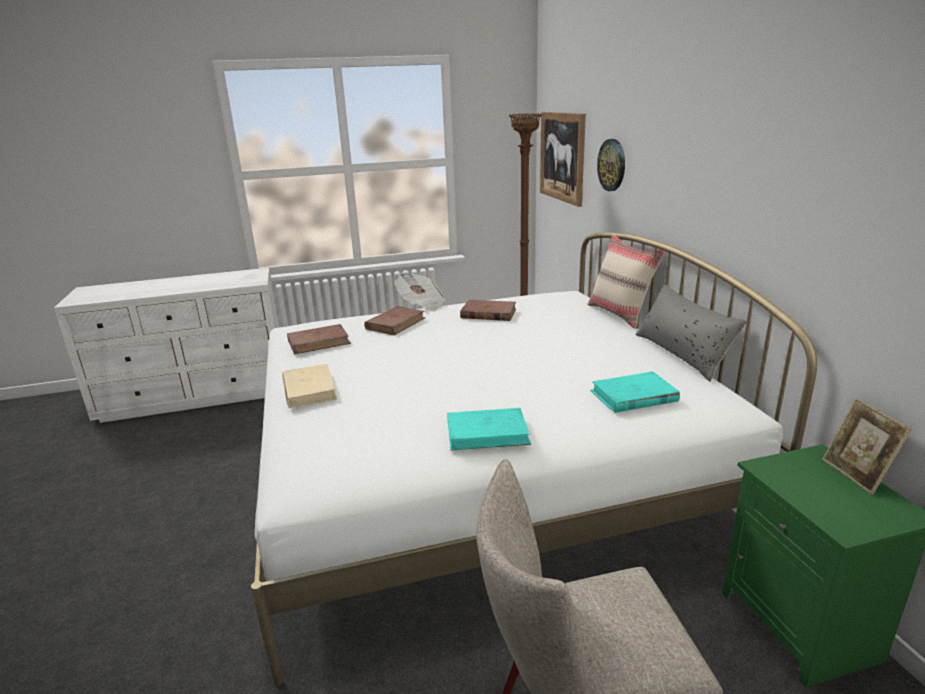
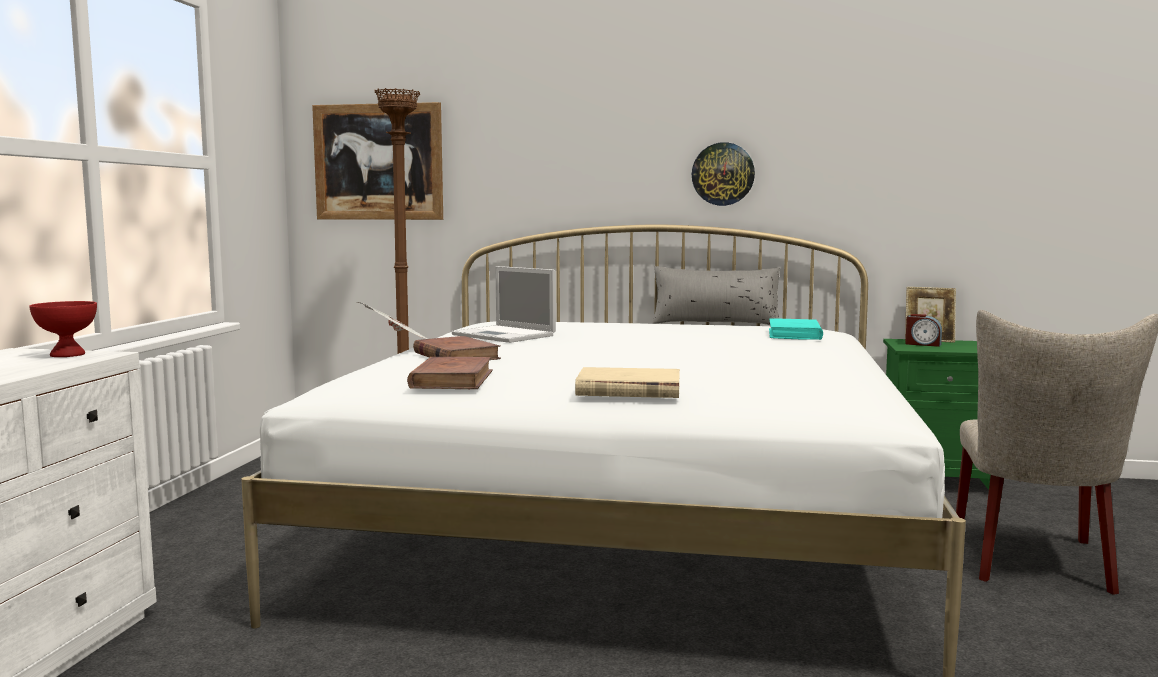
camera: 65 degrees left, 15 degrees down
turquoise book [447,408,531,451] -> none
brown book [460,300,516,321] -> laptop [452,266,556,343]
beige pillow [588,234,665,329] -> none
wall clock [597,139,625,191] -> wall clock moved to [692,142,755,206]
none -> red bowl [29,301,97,357]
none -> alarm clock [905,314,942,347]

